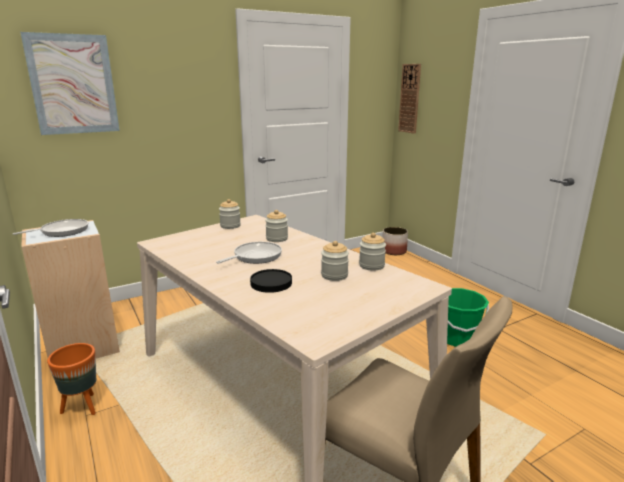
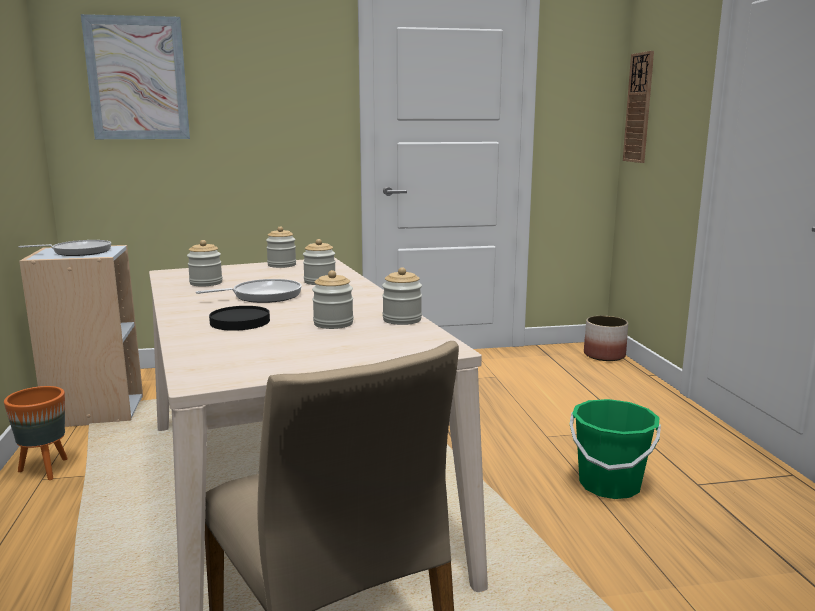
camera: 20 degrees right, 5 degrees down
none -> jar [187,240,223,287]

